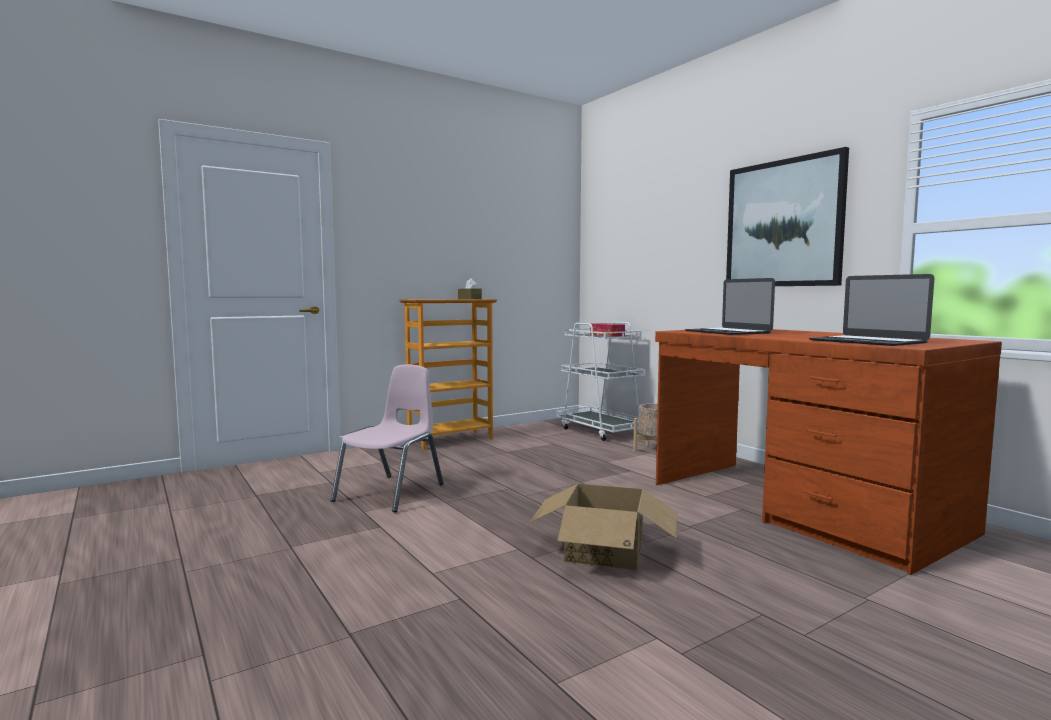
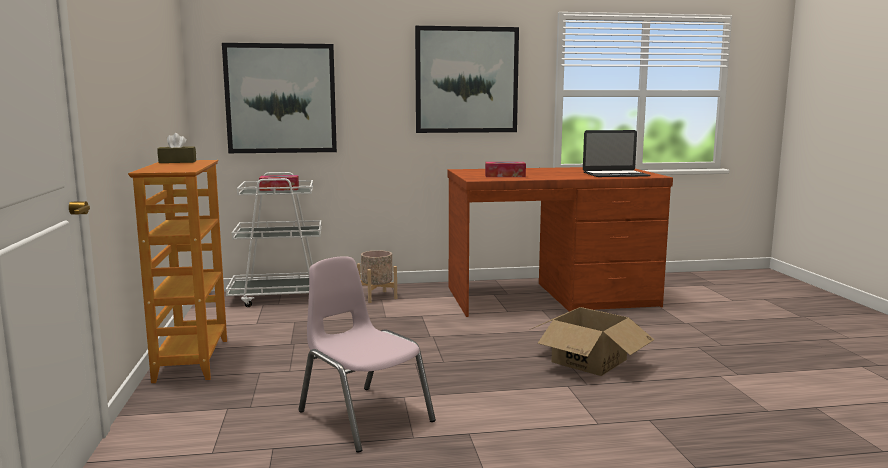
camera: 65 degrees left, 5 degrees up
laptop [685,278,775,335] -> tissue box [485,162,526,177]
none -> picture [222,43,337,153]

